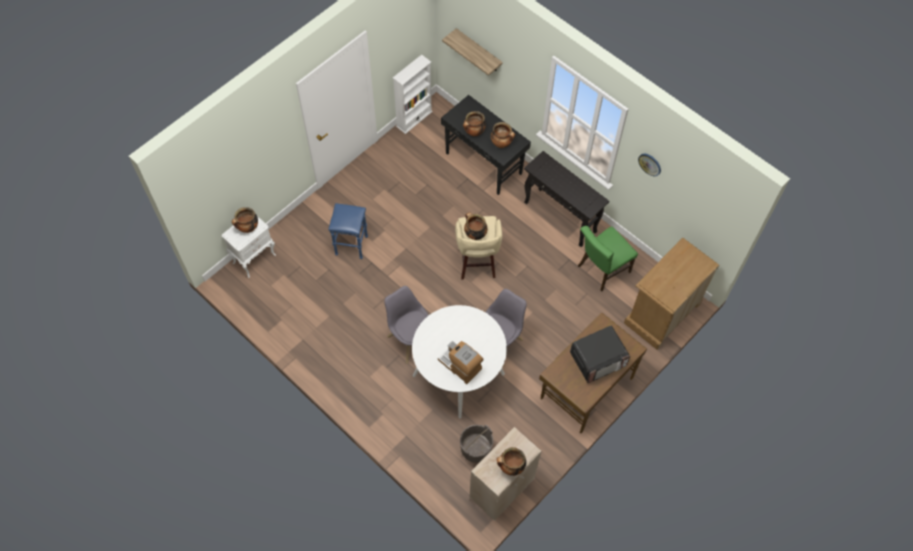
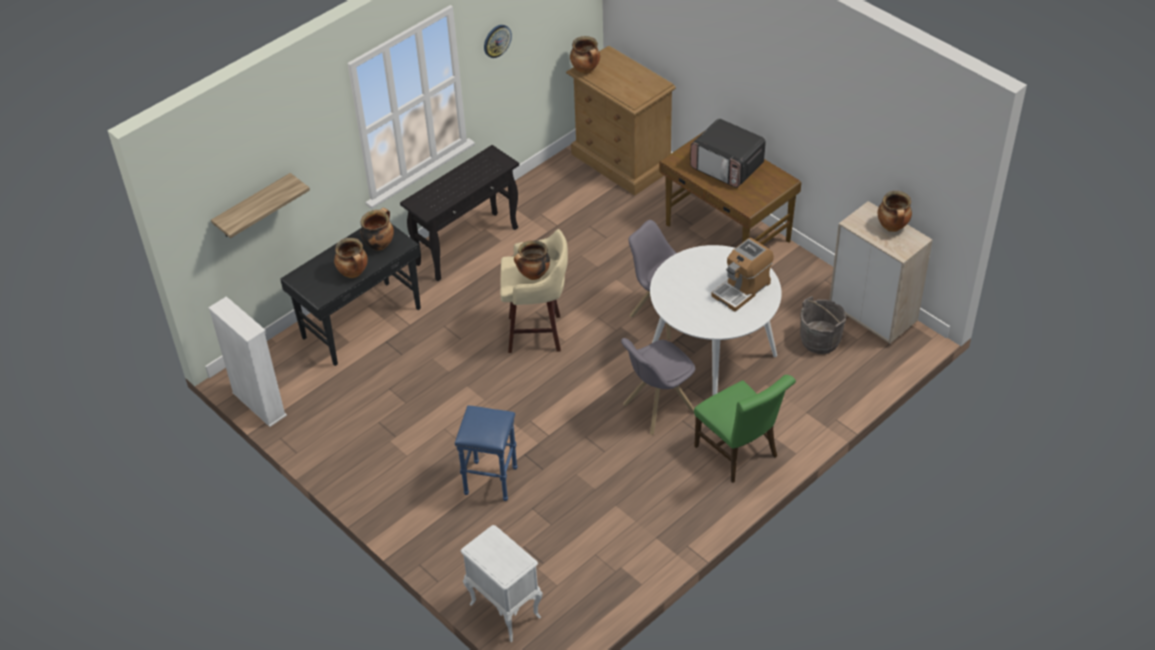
camera: 85 degrees left, 15 degrees down
cooking pot [231,207,258,233] -> cooking pot moved to [570,36,600,74]
microwave [570,326,630,383] -> microwave turned 150 degrees clockwise [690,119,766,188]
green chair [578,226,638,291] -> green chair moved to [694,375,796,483]

